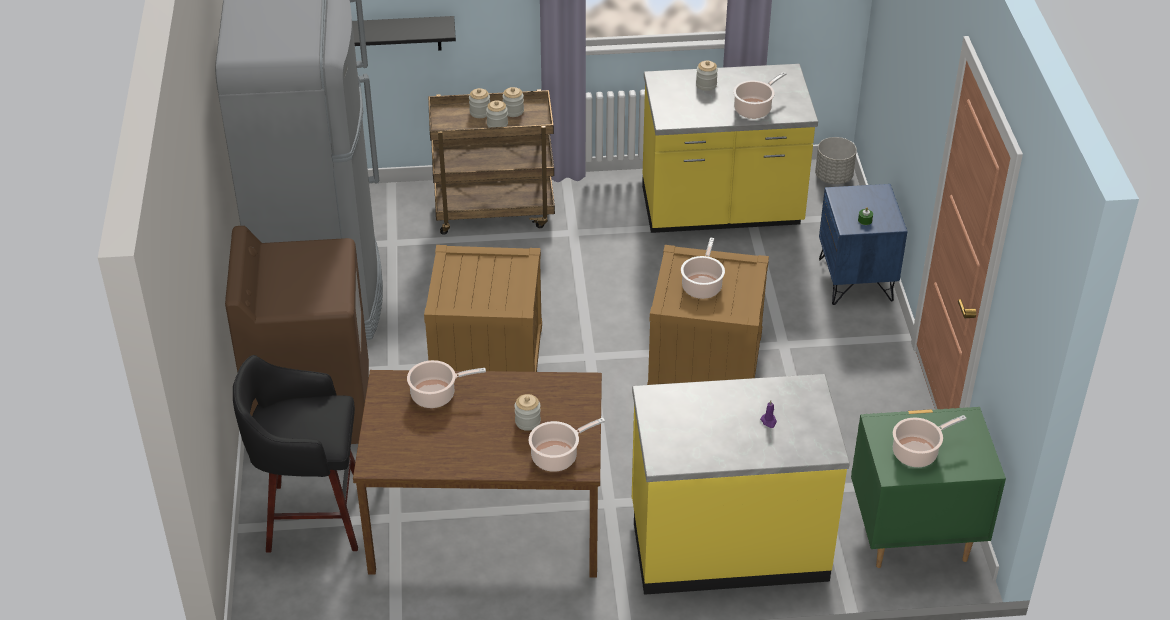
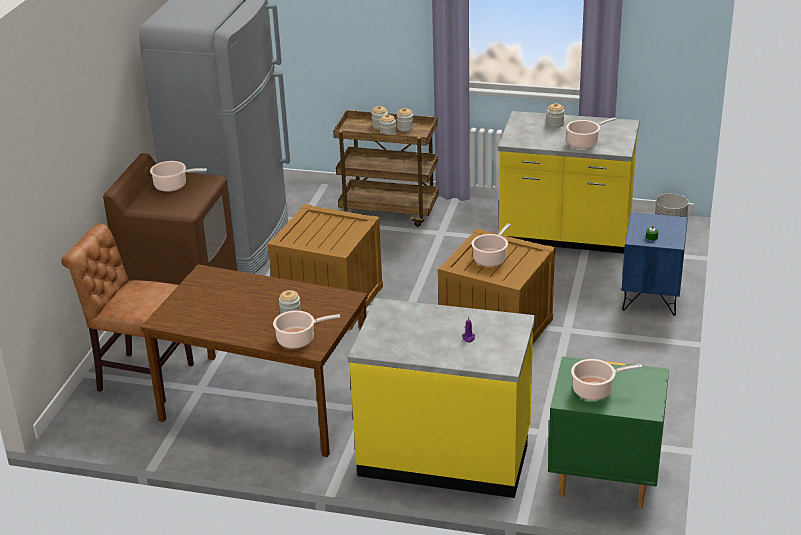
camera: 20 degrees right, 10 degrees down
black stool [233,355,358,553] -> brown chair [61,224,194,403]
black shelf [352,16,456,51] -> none
cooking pot [407,360,486,408] -> cooking pot moved to [150,161,207,192]

